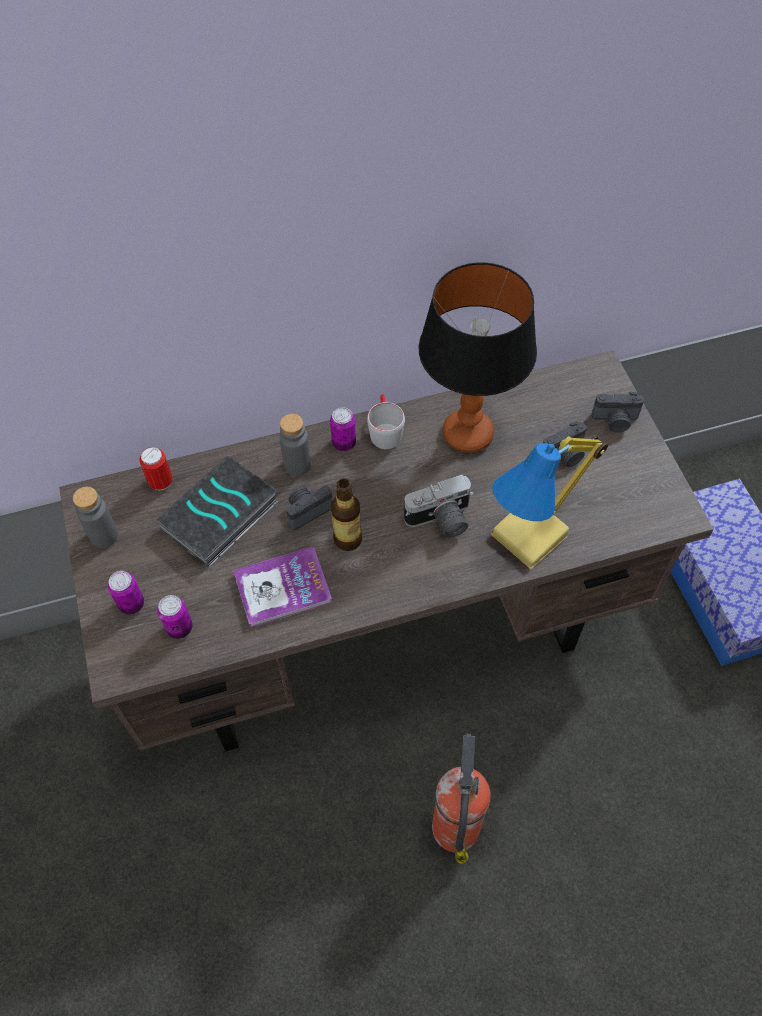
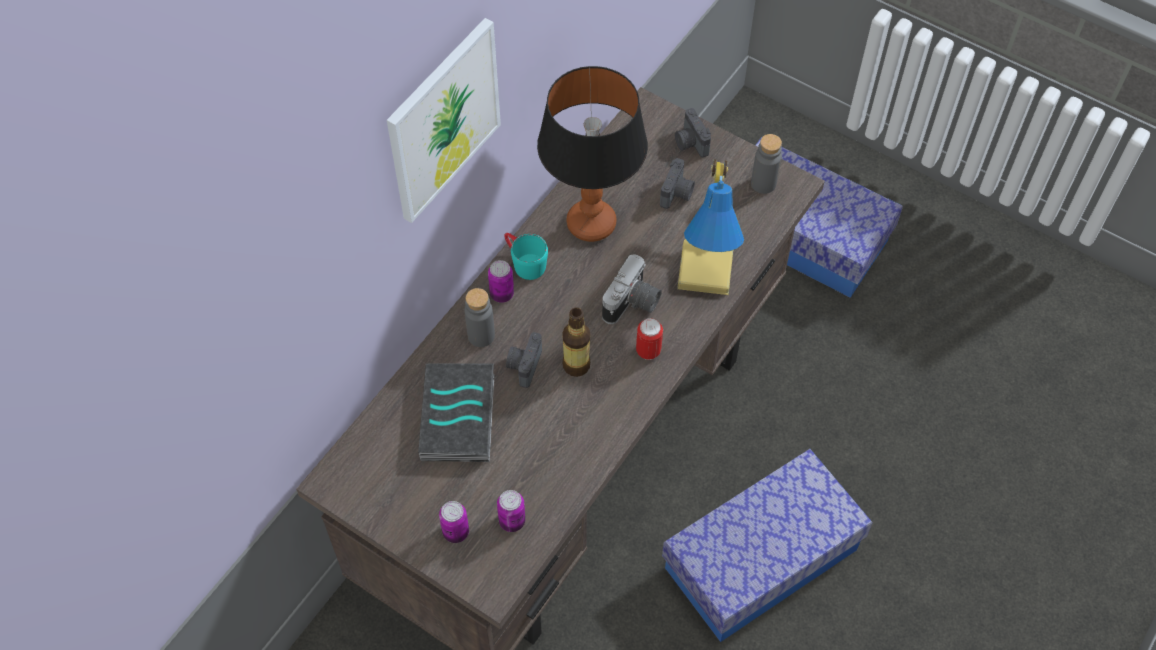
camera: 40 degrees left, 0 degrees up
grey bottle [73,487,118,548] -> grey bottle moved to [751,134,782,194]
can [139,447,173,490] -> can moved to [636,318,663,360]
book [233,546,333,628] -> none
grey mug [367,394,405,449] -> turquoise mug [504,233,548,280]
fire extinguisher [432,733,491,864] -> storage box [662,449,873,642]
camera [592,392,644,432] -> camera turned 105 degrees clockwise [675,108,711,157]
none -> picture [387,18,501,223]

